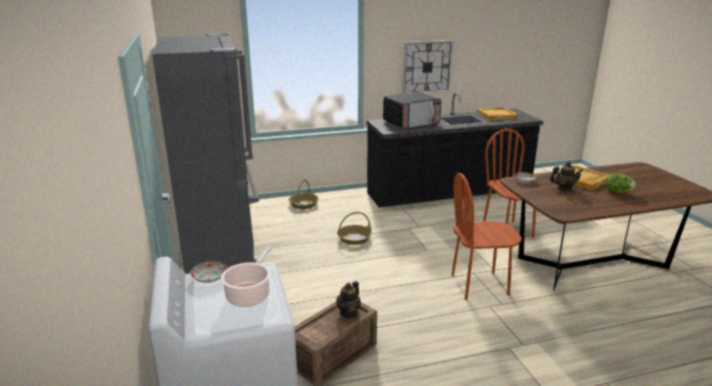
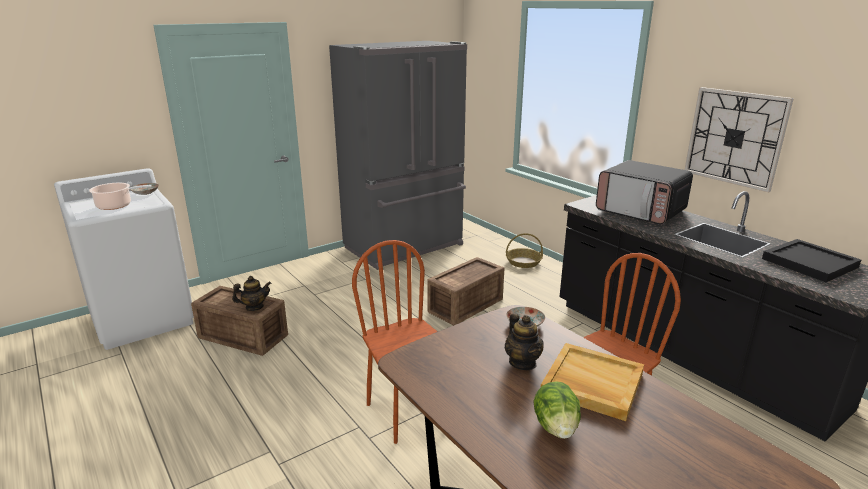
camera: 70 degrees right, 0 degrees up
teapot [336,281,361,318] -> teapot turned 150 degrees clockwise [232,276,271,311]
basket [337,212,372,245] -> crate [427,257,504,325]
beige tray [477,107,518,120] -> black tray [762,239,861,282]

